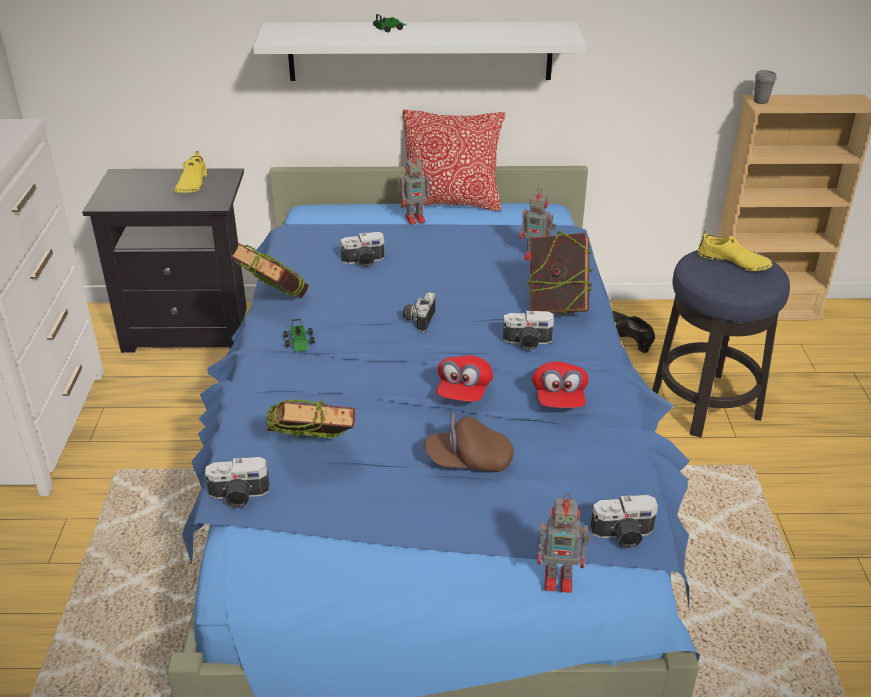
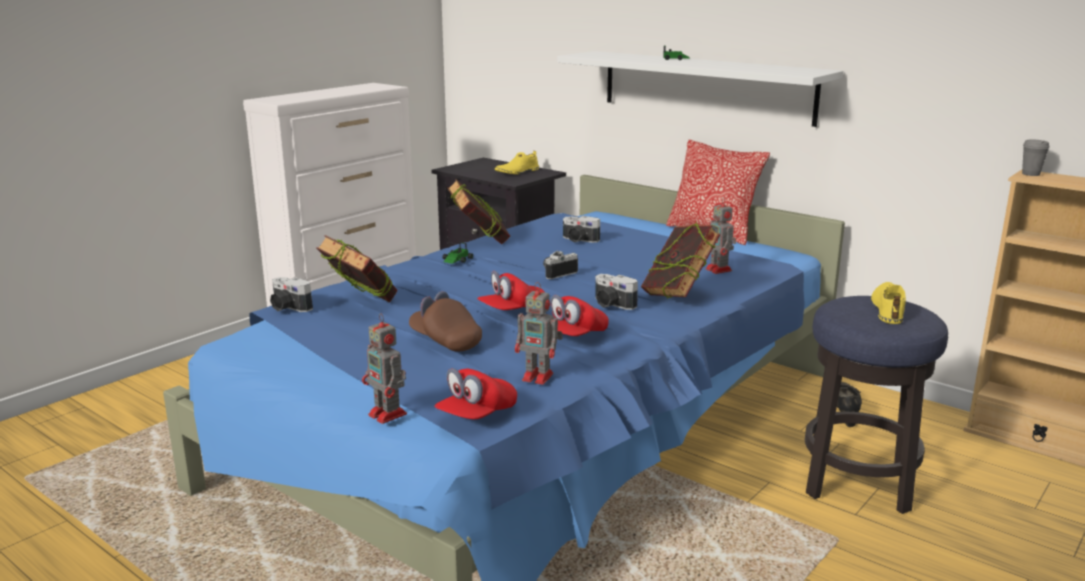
camera: 40 degrees right, 15 degrees down
toy robot [400,153,431,225] -> toy robot moved to [515,282,563,385]
camera [590,495,658,548] -> red cap [434,368,517,419]
yellow shoe [698,231,773,271] -> yellow shoe turned 150 degrees counterclockwise [871,282,906,324]

